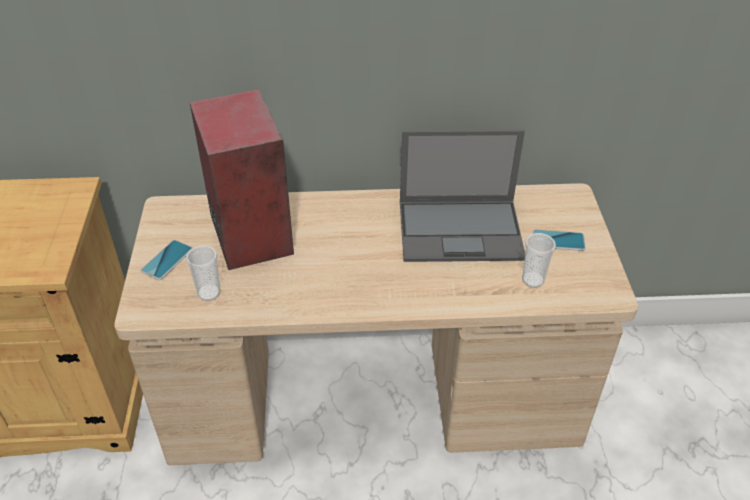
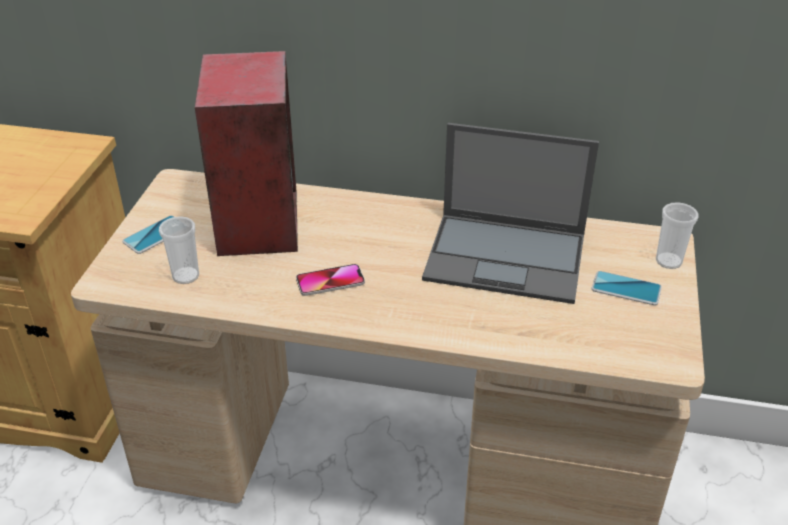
camera: 15 degrees right, 5 degrees down
cup [522,233,556,288] -> cup moved to [656,202,698,269]
none -> phone [296,264,365,296]

